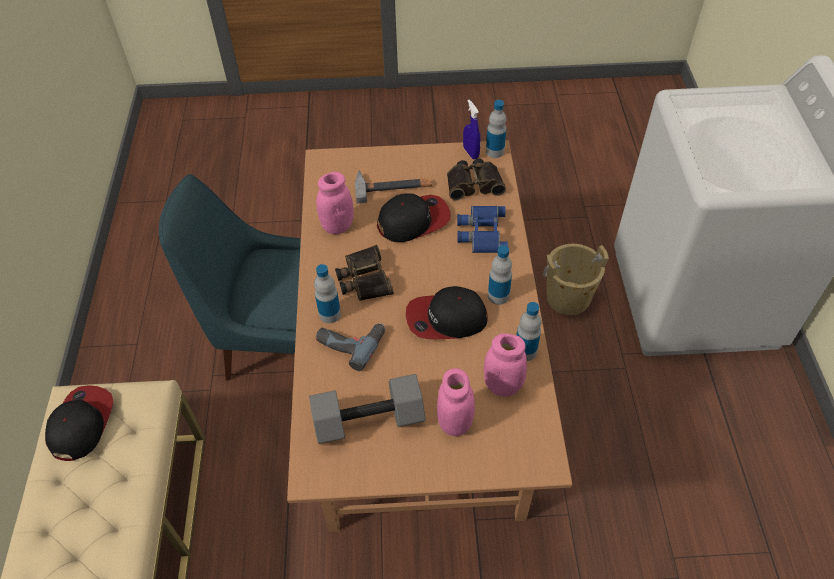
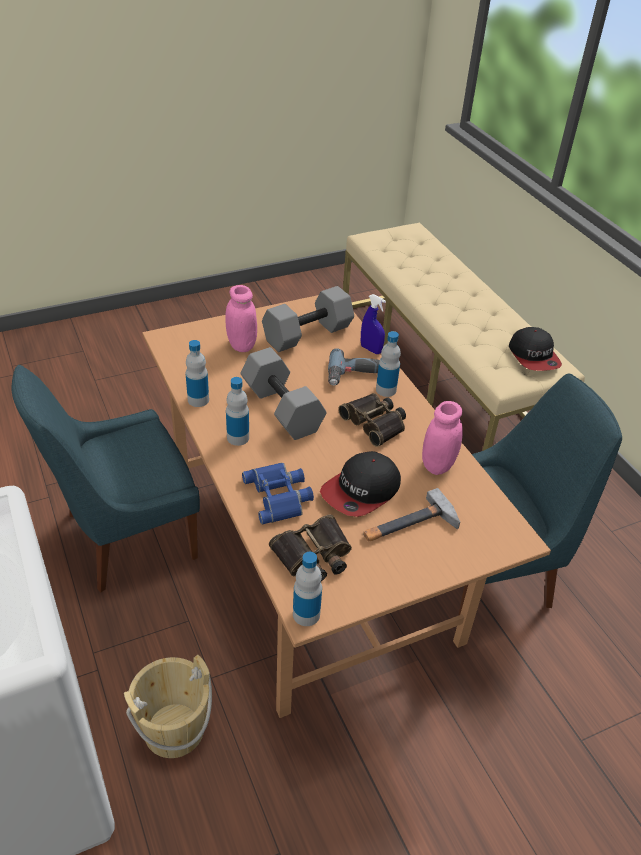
camera: 155 degrees right, 10 degrees down
cap [406,286,488,339] -> grey dumbbell [240,347,327,440]
blue spray bottle [463,100,481,159] -> blue spray bottle moved to [361,294,386,354]
pink jar [484,333,527,397] -> none
none -> blue chair [12,365,200,592]

